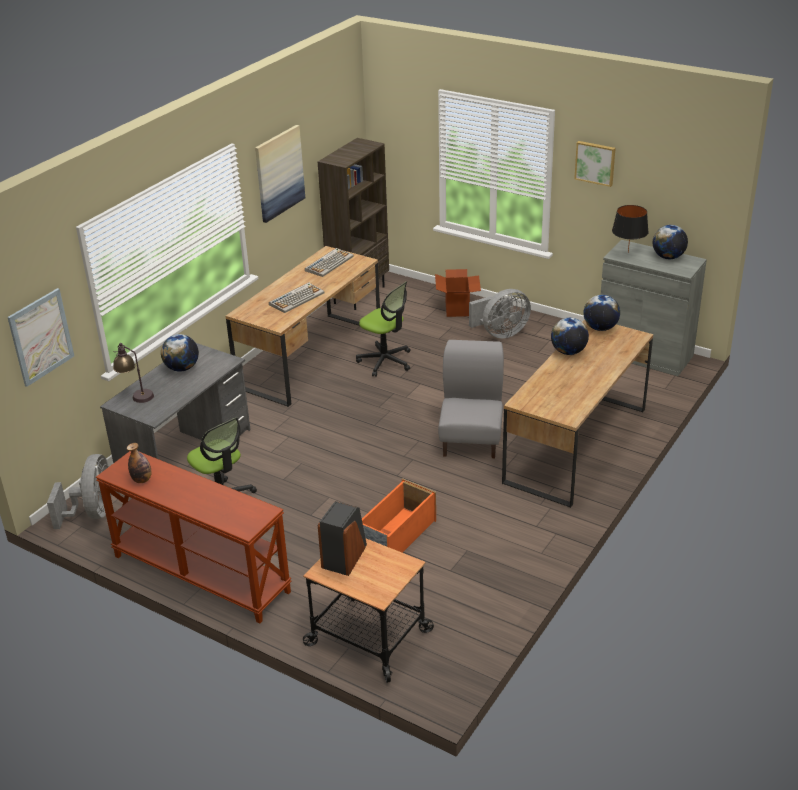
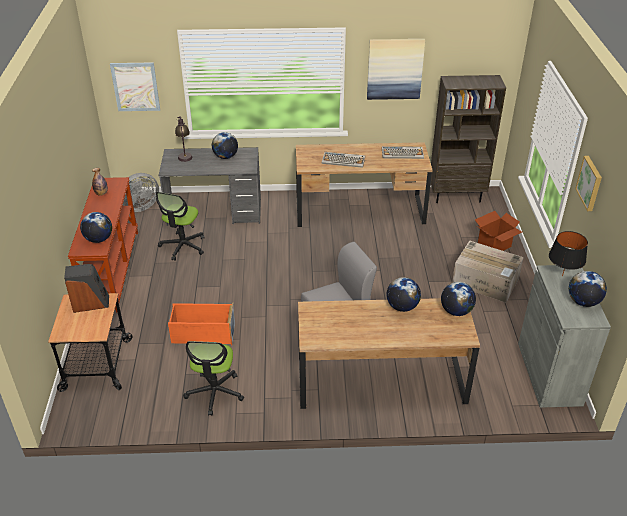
camera: 55 degrees right, 5 degrees up
office chair [356,281,411,377] -> office chair moved to [183,341,244,415]
grey fan [469,289,531,339] -> cardboard box [452,240,524,303]
none -> globe [80,212,112,243]

